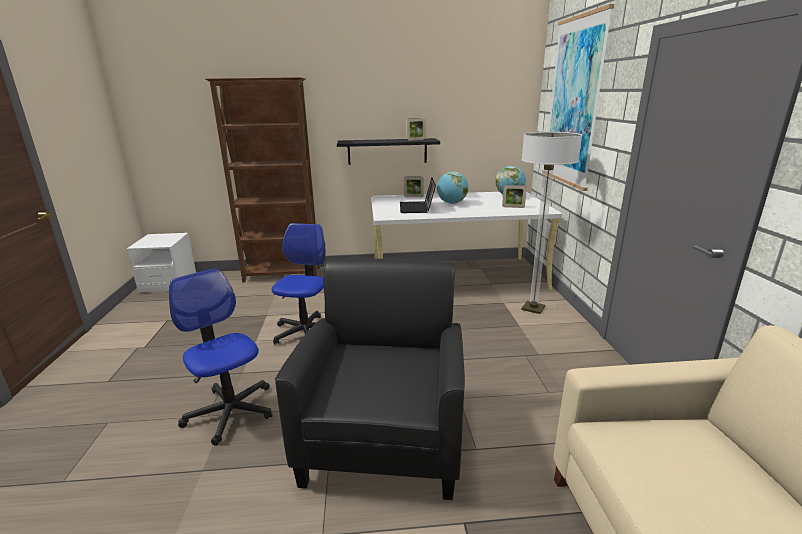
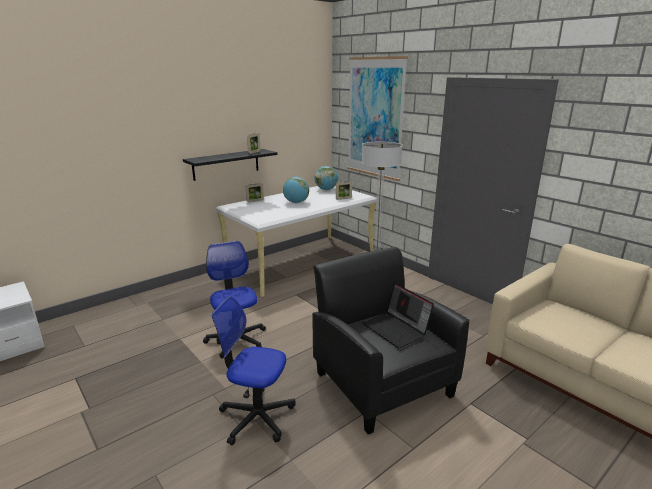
camera: 35 degrees left, 0 degrees up
brown bookcase [205,77,320,283] -> none
laptop [400,177,436,213] -> laptop moved to [363,283,434,348]

